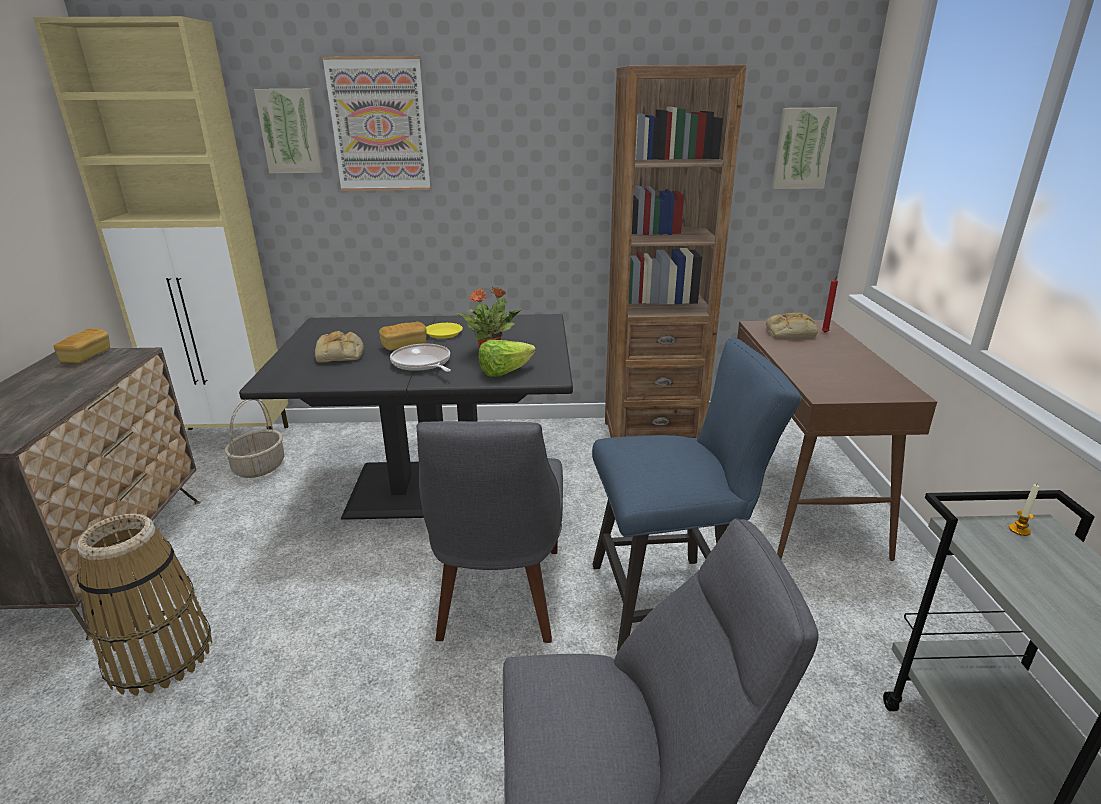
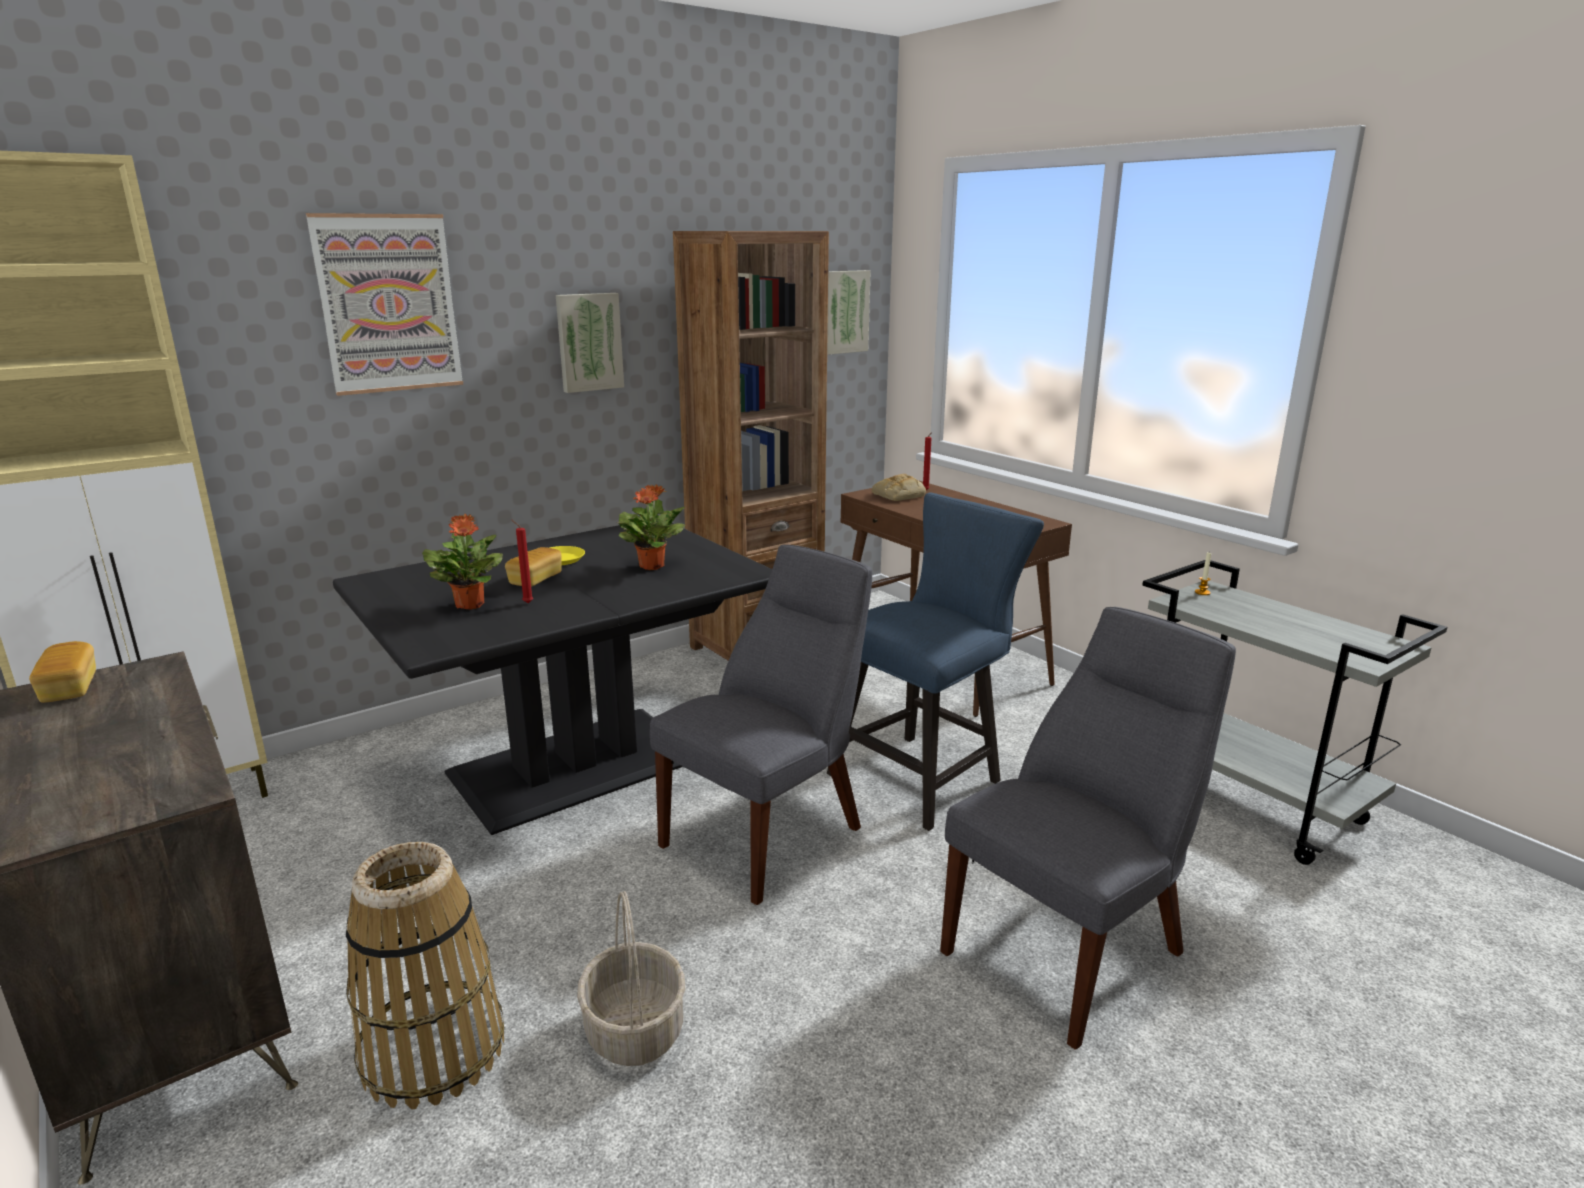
camera: 35 degrees left, 5 degrees down
basket [225,399,284,478] -> basket moved to [577,891,685,1066]
picture [254,89,323,173] -> picture moved to [556,293,624,393]
bread [315,331,364,363] -> potted plant [422,514,503,609]
frying pan [390,344,451,372] -> none
grey chair [417,421,563,643] -> grey chair turned 105 degrees counterclockwise [650,545,872,905]
lettuce [479,340,536,377] -> none
none -> red candle [512,520,533,603]

